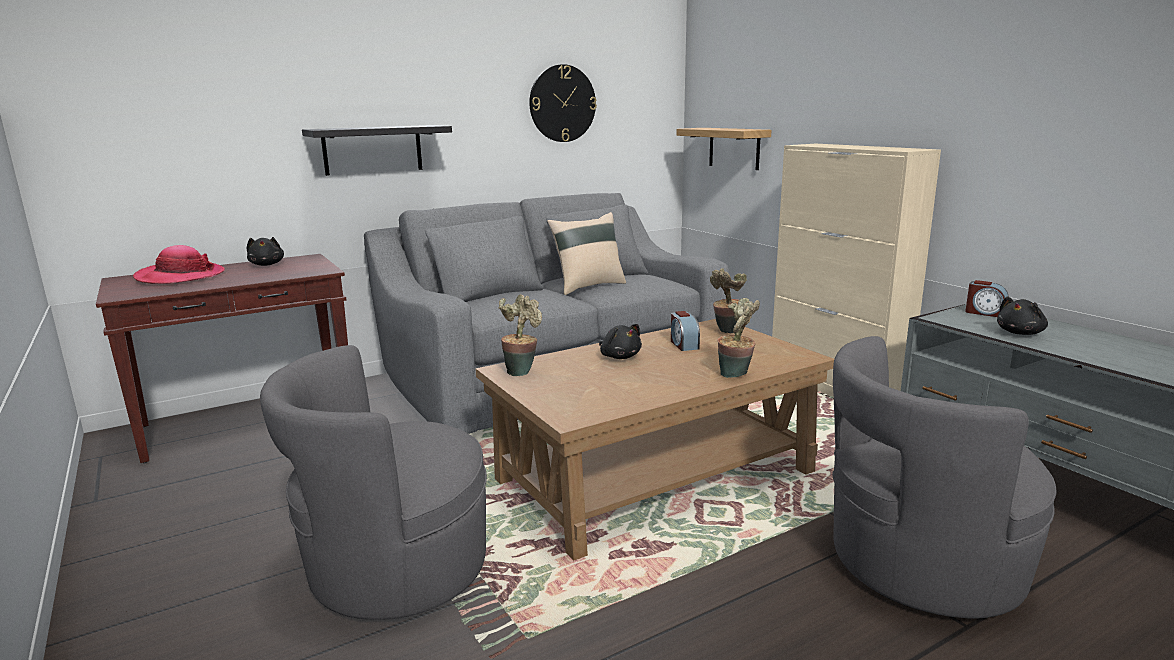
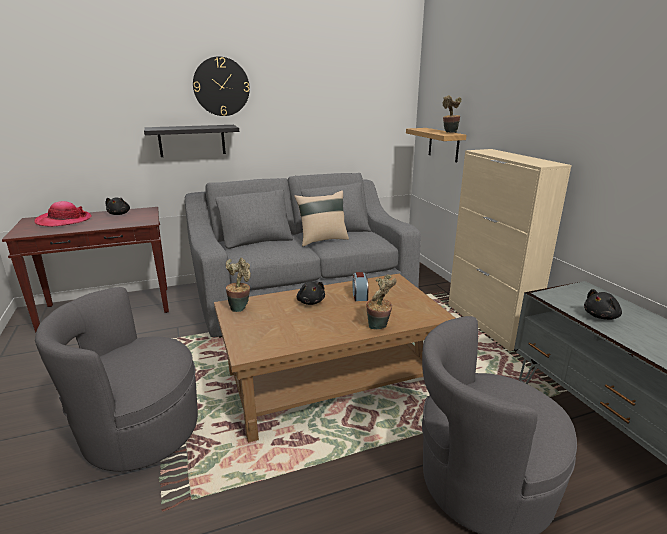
camera: 10 degrees right, 5 degrees up
wall clock [529,64,597,142] -> wall clock moved to [193,56,250,116]
potted plant [710,268,747,333] -> potted plant moved to [443,95,462,133]
alarm clock [965,280,1009,317] -> none

